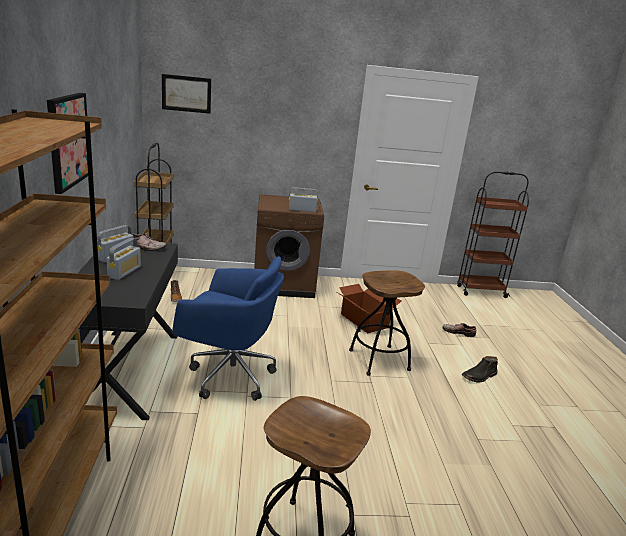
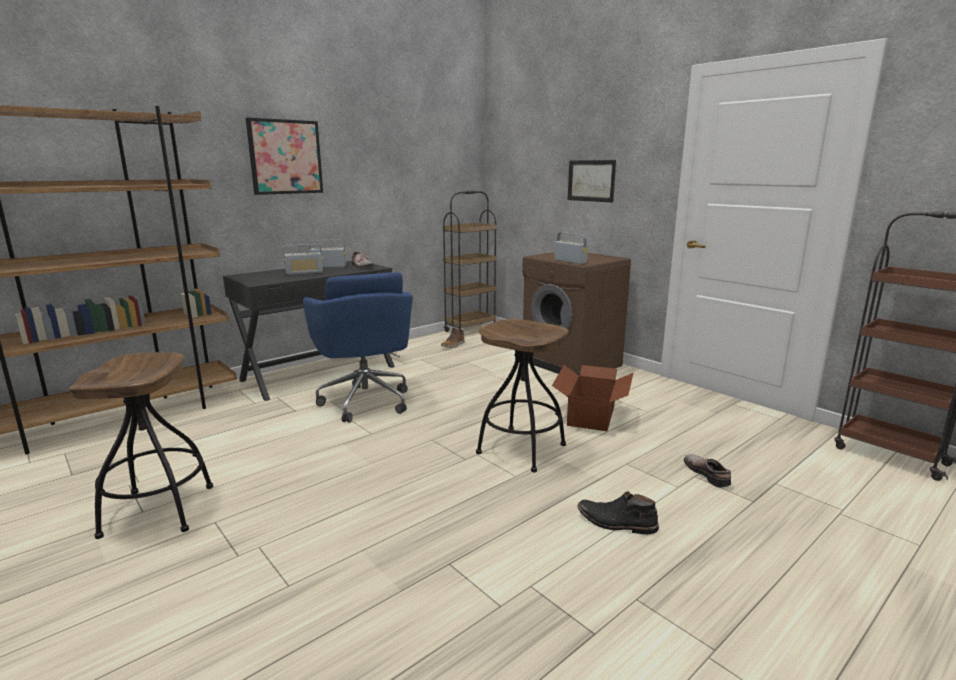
camera: 55 degrees right, 5 degrees down
picture [162,74,211,114] -> picture moved to [568,160,616,203]

